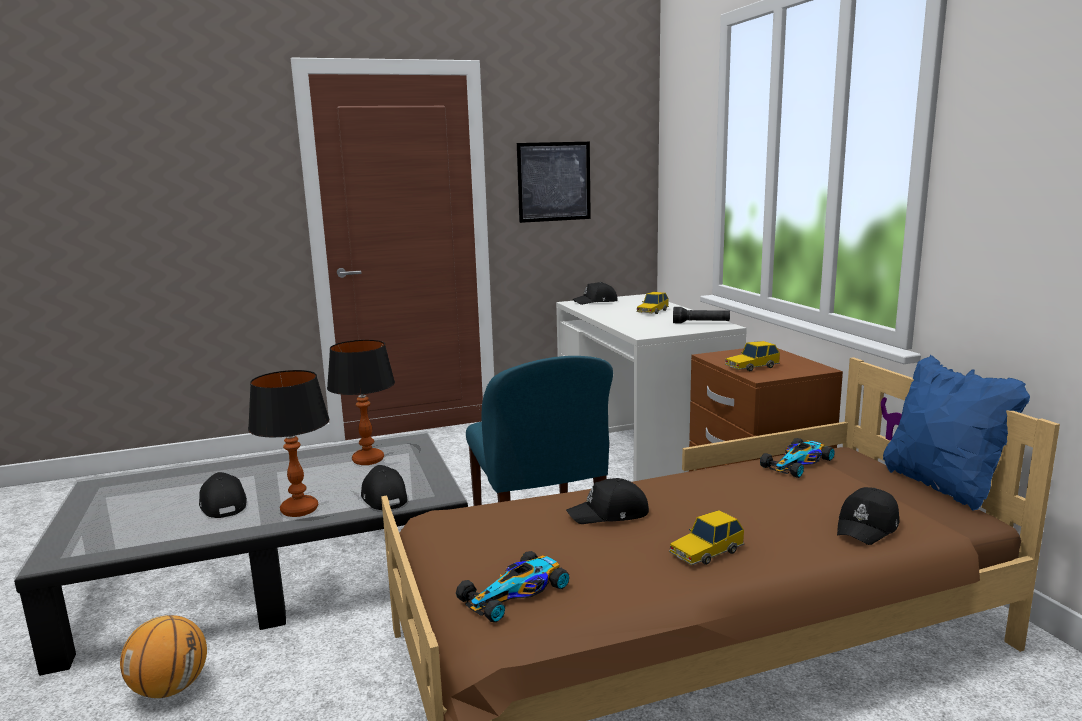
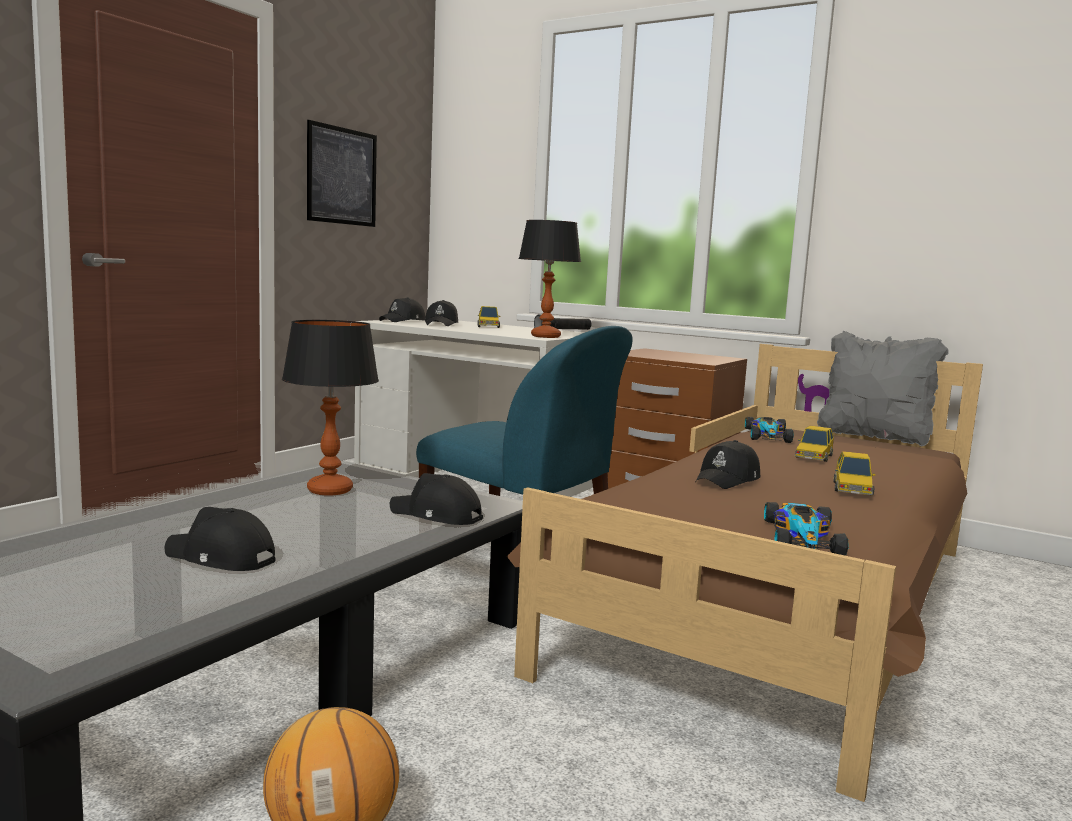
camera: 40 degrees left, 5 degrees down
table lamp [248,370,329,517] -> table lamp moved to [519,220,581,338]
toy car [725,341,780,371] -> toy car moved to [795,426,834,462]
black cap [837,487,899,545] -> black cap moved to [425,300,458,326]
blue pillow [883,355,1030,511] -> grey pillow [817,331,949,446]

